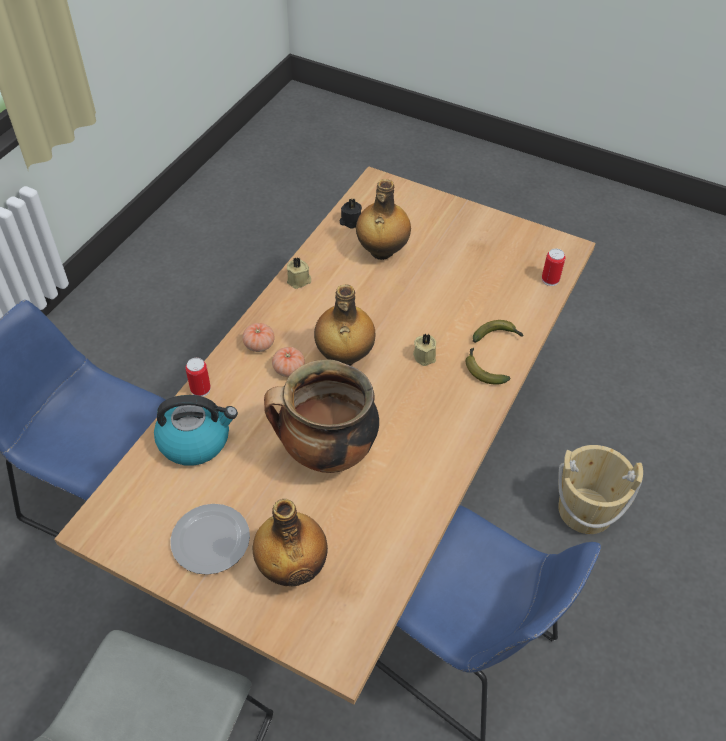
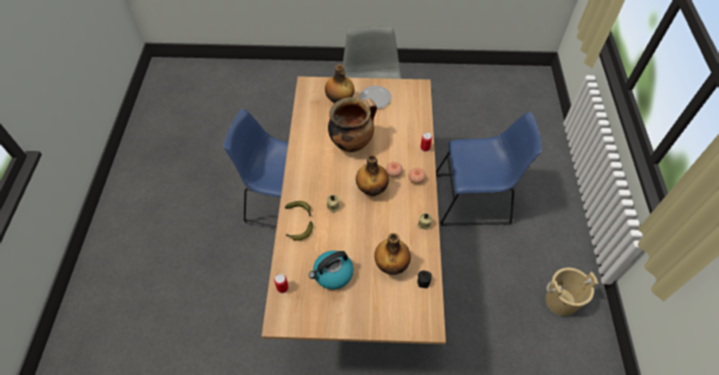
camera: 155 degrees right, 5 degrees up
kettle [154,395,238,466] -> kettle moved to [309,251,354,290]
beige bucket [558,445,643,534] -> beige bucket moved to [545,268,598,316]

